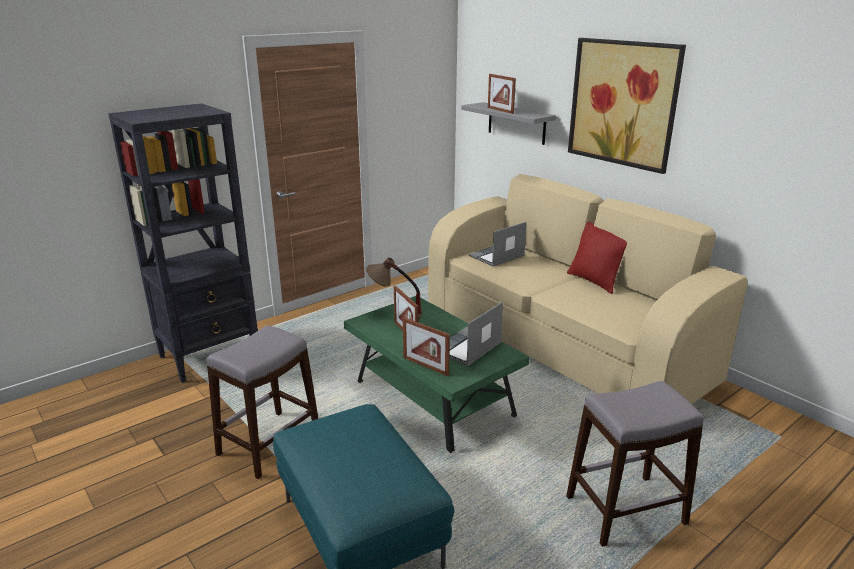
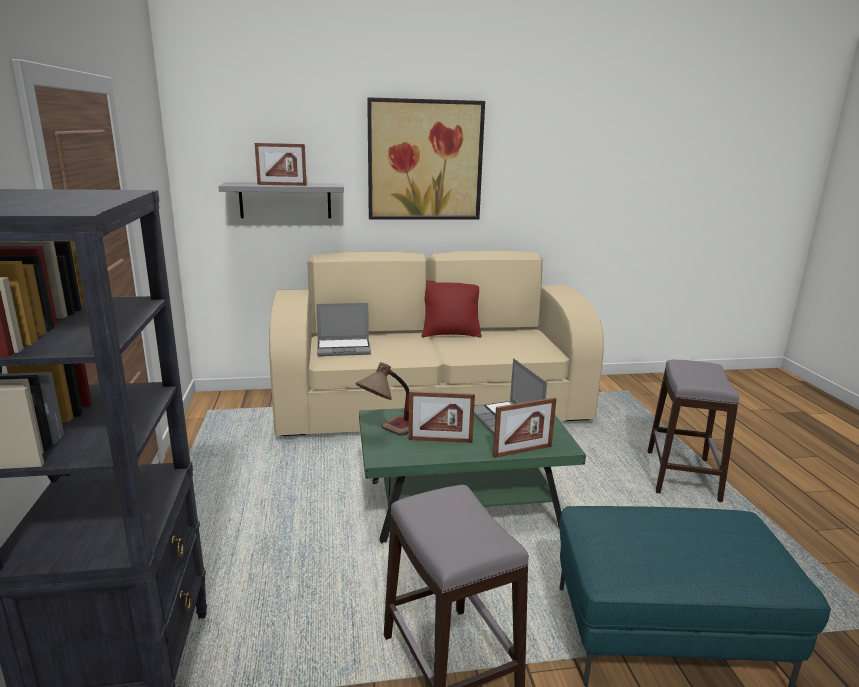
camera: 60 degrees left, 5 degrees down
laptop [469,222,527,267] -> laptop turned 90 degrees counterclockwise [316,303,371,356]

